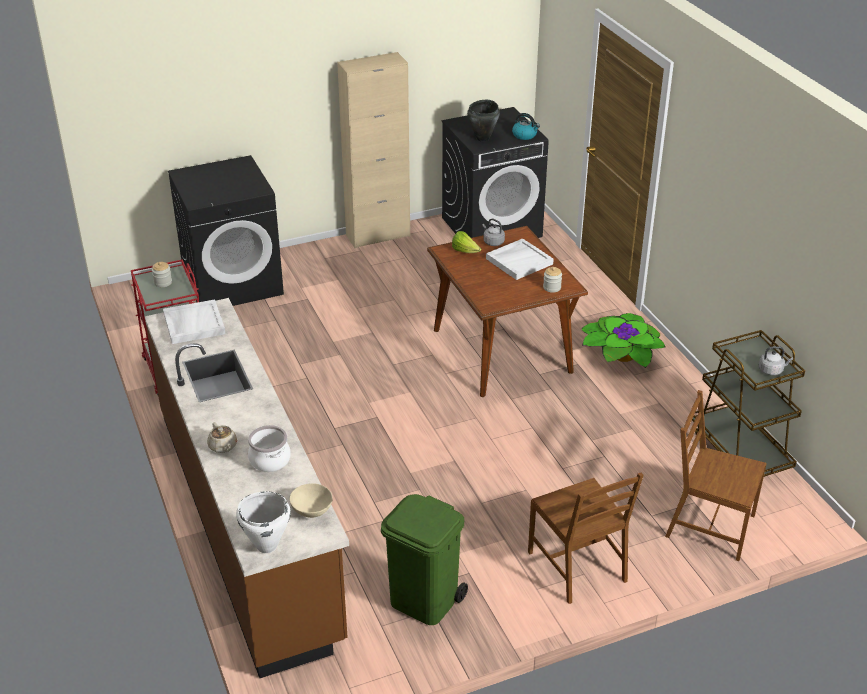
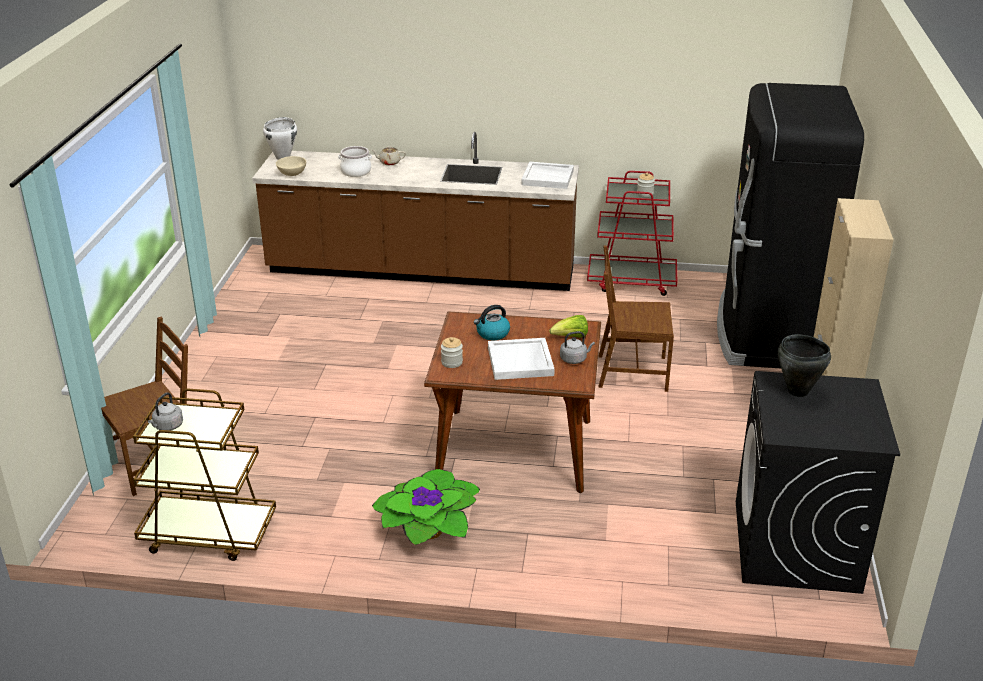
camera: 120 degrees right, 5 degrees down
black washing machine [168,155,284,306] -> black fridge [717,83,864,368]
green trash can [381,494,468,625] -> none
kettle [512,113,540,140] -> kettle moved to [474,305,510,340]
brown chair [528,473,644,604] -> brown chair moved to [599,246,674,392]

